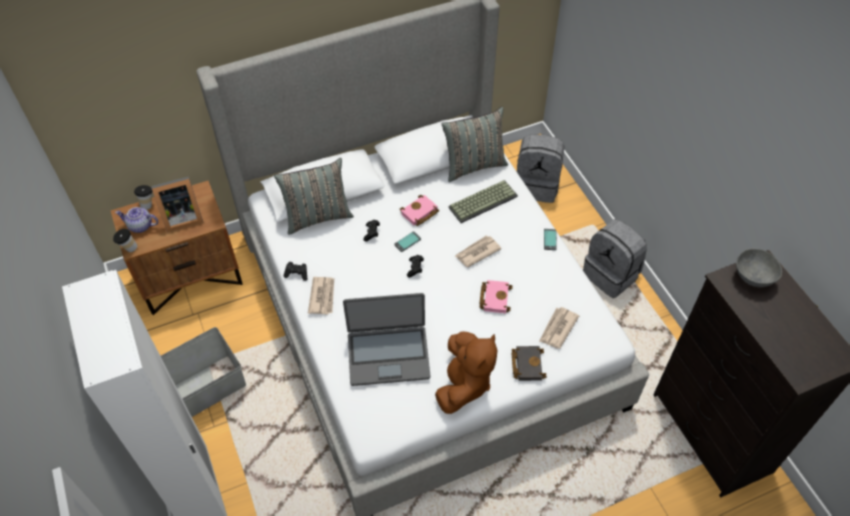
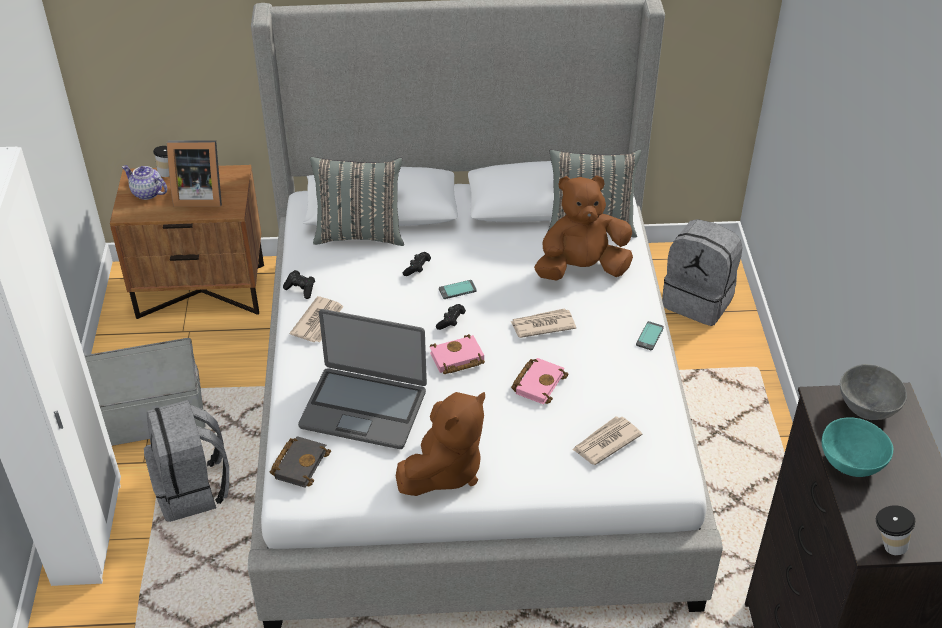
camera: 20 degrees right, 10 degrees down
cup [113,229,137,252] -> cup moved to [876,505,915,555]
pink book [400,195,439,226] -> pink book moved to [430,334,485,374]
keyboard [448,180,518,223] -> brown plush toy [534,175,633,281]
black book [511,346,547,381] -> black book moved to [270,436,331,488]
grey backpack [583,219,647,298] -> grey backpack moved to [144,400,229,522]
none -> turquoise bowl [822,417,893,477]

